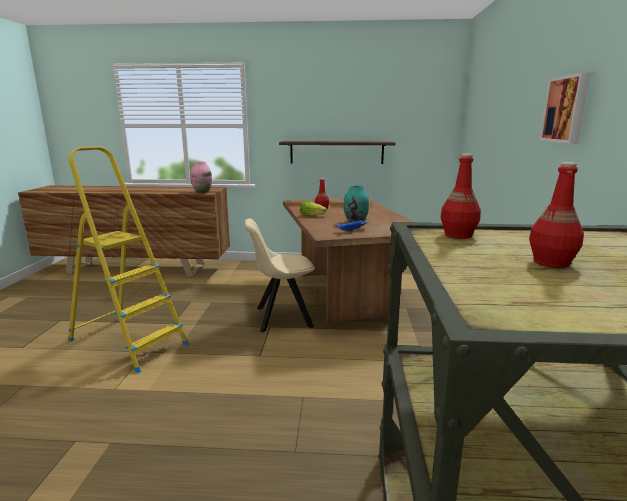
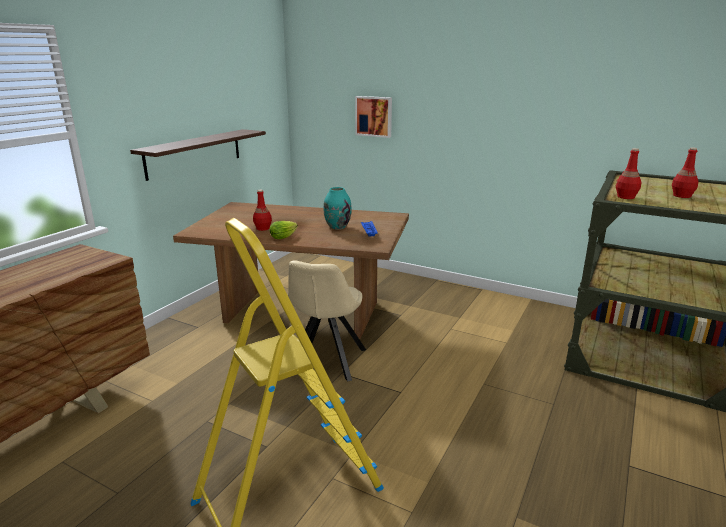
camera: 65 degrees left, 5 degrees up
pink vase [190,162,212,193] -> none
picture [539,72,591,144] -> picture moved to [355,96,392,138]

